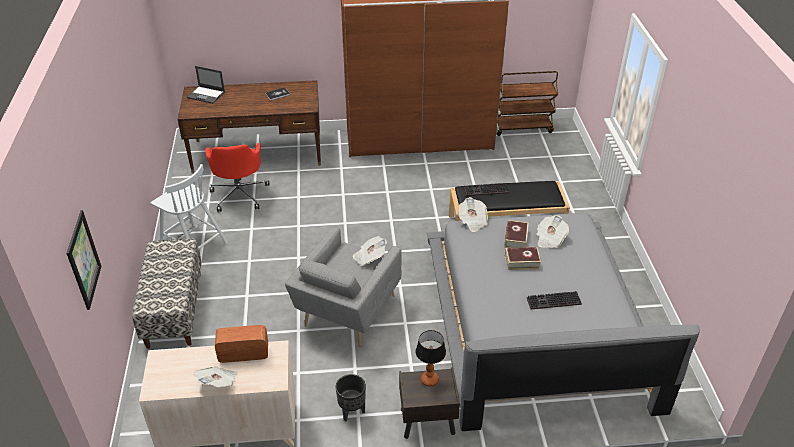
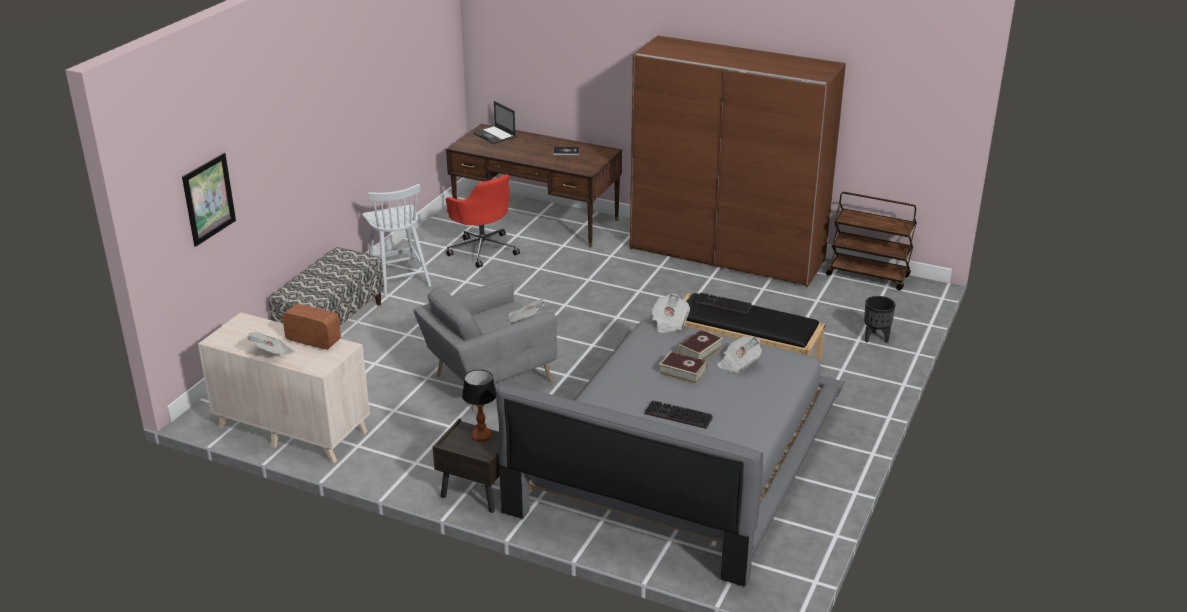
camera: 30 degrees right, 10 degrees down
red office chair [205,143,270,212] -> red office chair turned 60 degrees counterclockwise [446,174,520,268]
black planter [336,374,366,421] -> black planter moved to [864,296,896,343]

